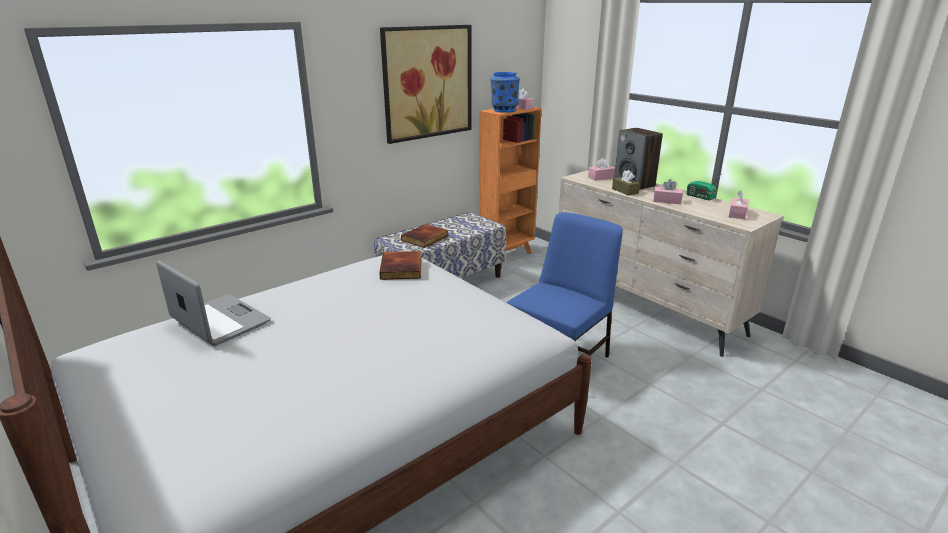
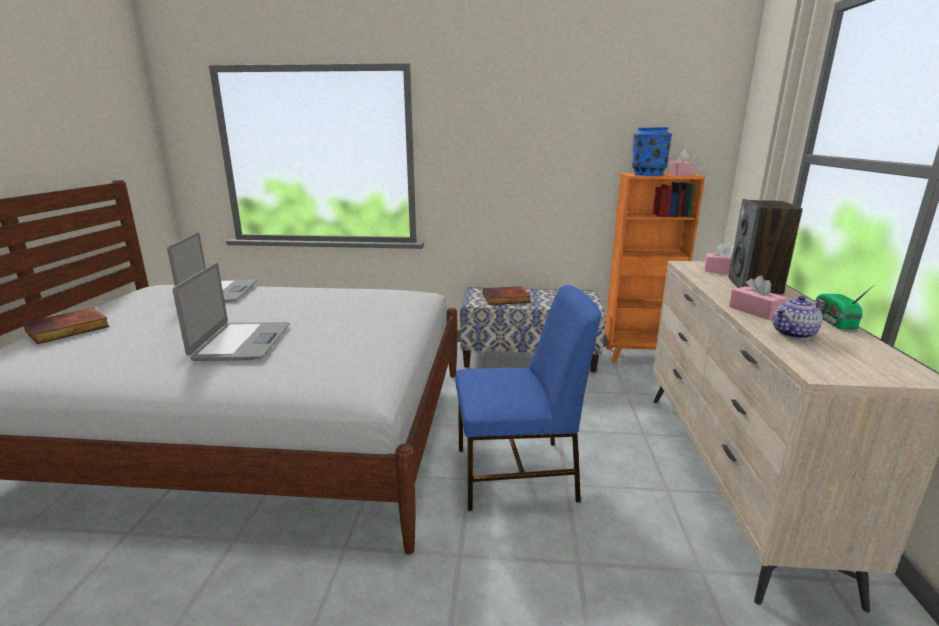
camera: 45 degrees right, 5 degrees down
book [379,251,421,280] -> book moved to [23,308,110,344]
picture [380,25,472,144] -> none
brown tissue box [612,170,640,196] -> none
pink tissue box [729,191,749,219] -> none
none -> laptop [173,263,290,361]
none -> teapot [773,296,822,339]

